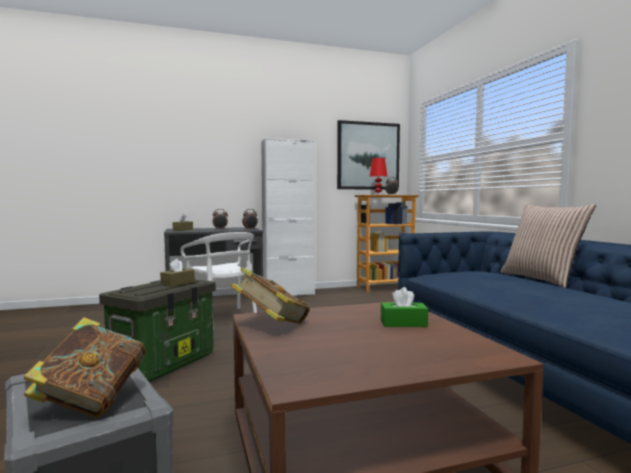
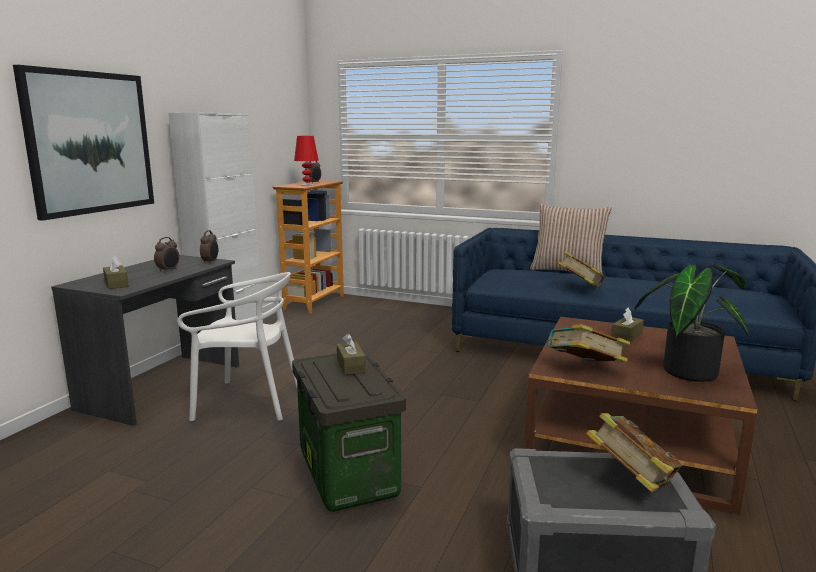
camera: 50 degrees left, 10 degrees up
picture [337,120,400,190] -> picture moved to [13,65,154,221]
green tissue box [381,287,428,327] -> brown tissue box [611,308,644,342]
none -> book [557,251,605,288]
none -> potted plant [635,264,749,382]

